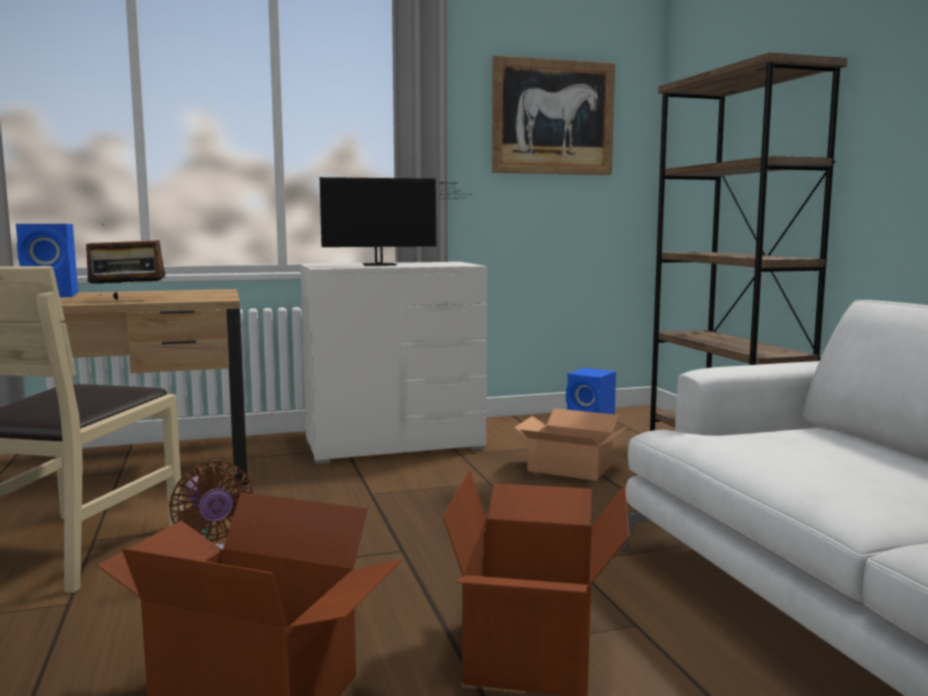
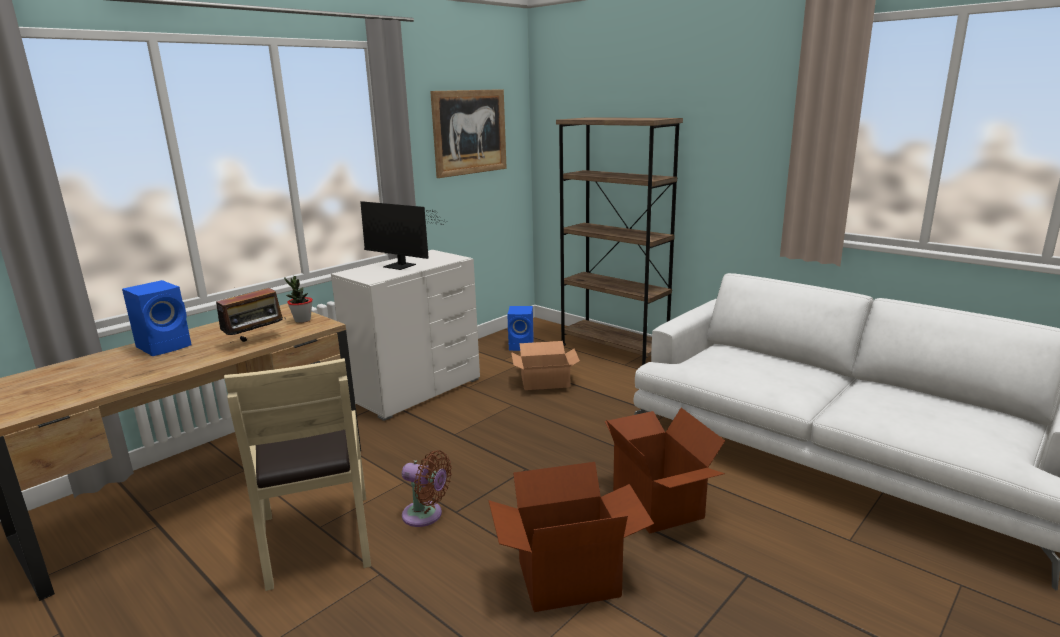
camera: 30 degrees left, 10 degrees up
monitor [320,177,470,266] -> monitor turned 75 degrees clockwise [360,201,447,270]
none -> potted plant [284,276,313,323]

